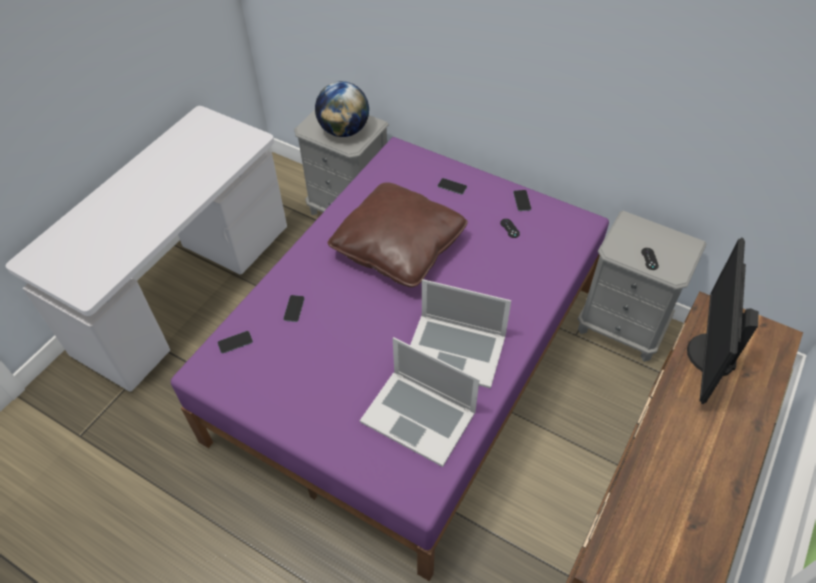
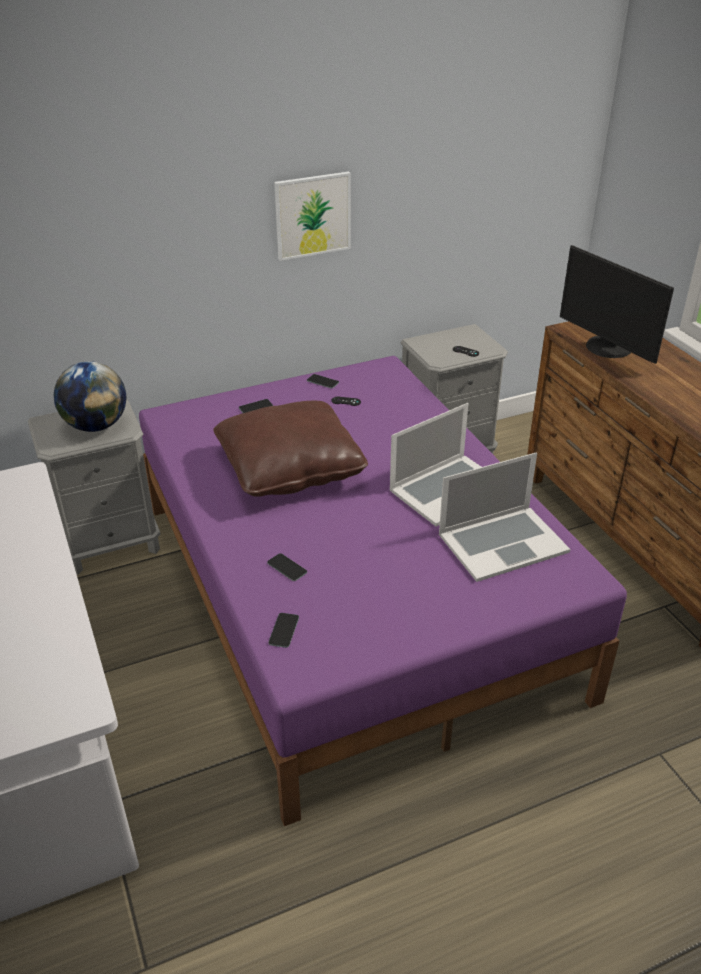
camera: 55 degrees left, 15 degrees down
none -> picture [274,172,351,261]

